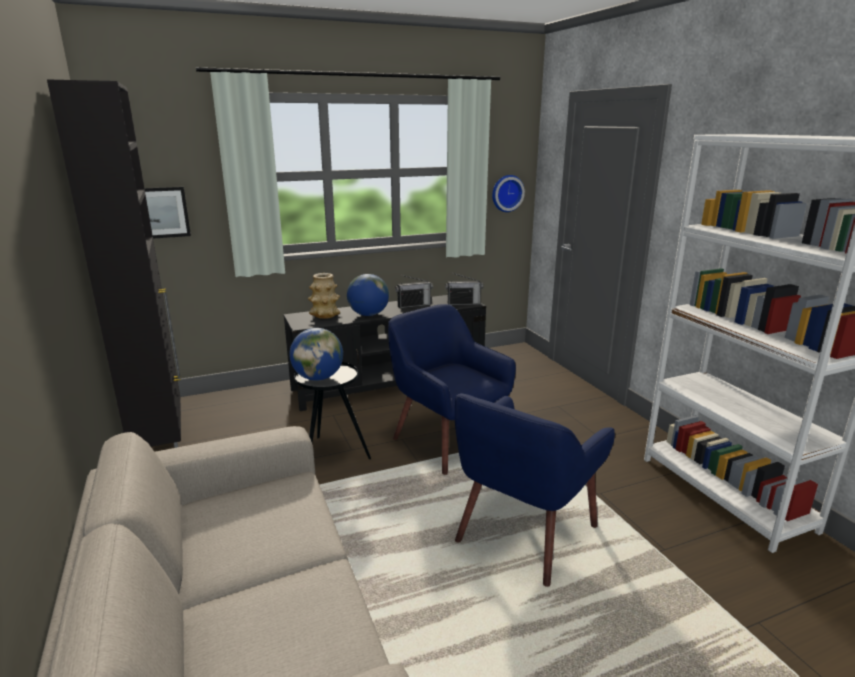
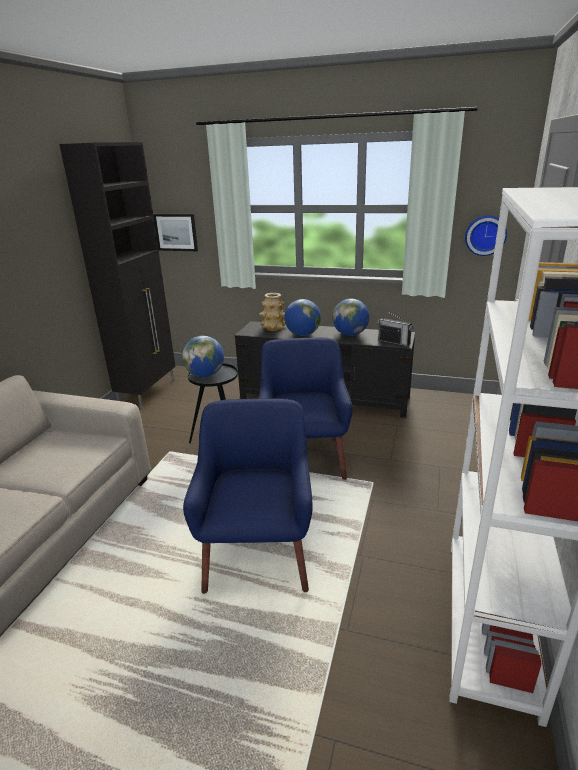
camera: 40 degrees right, 5 degrees up
radio [395,275,433,308] -> globe [332,299,369,336]
blue armchair [455,393,615,587] -> blue armchair turned 105 degrees clockwise [183,398,313,594]

